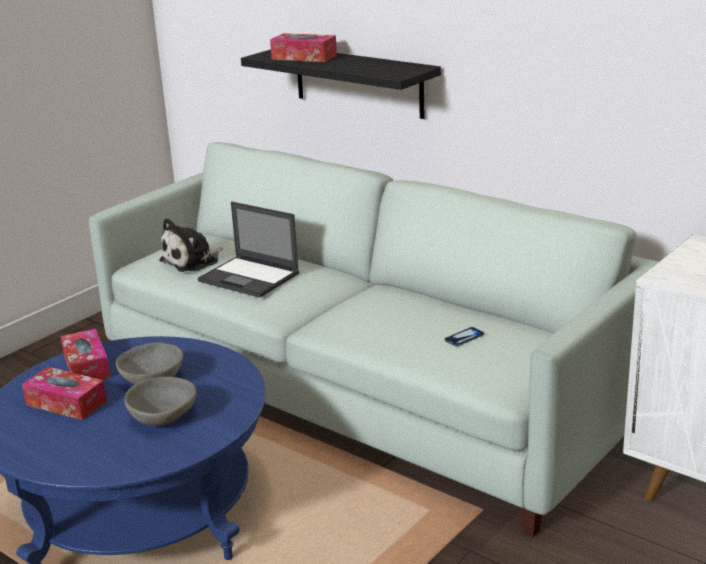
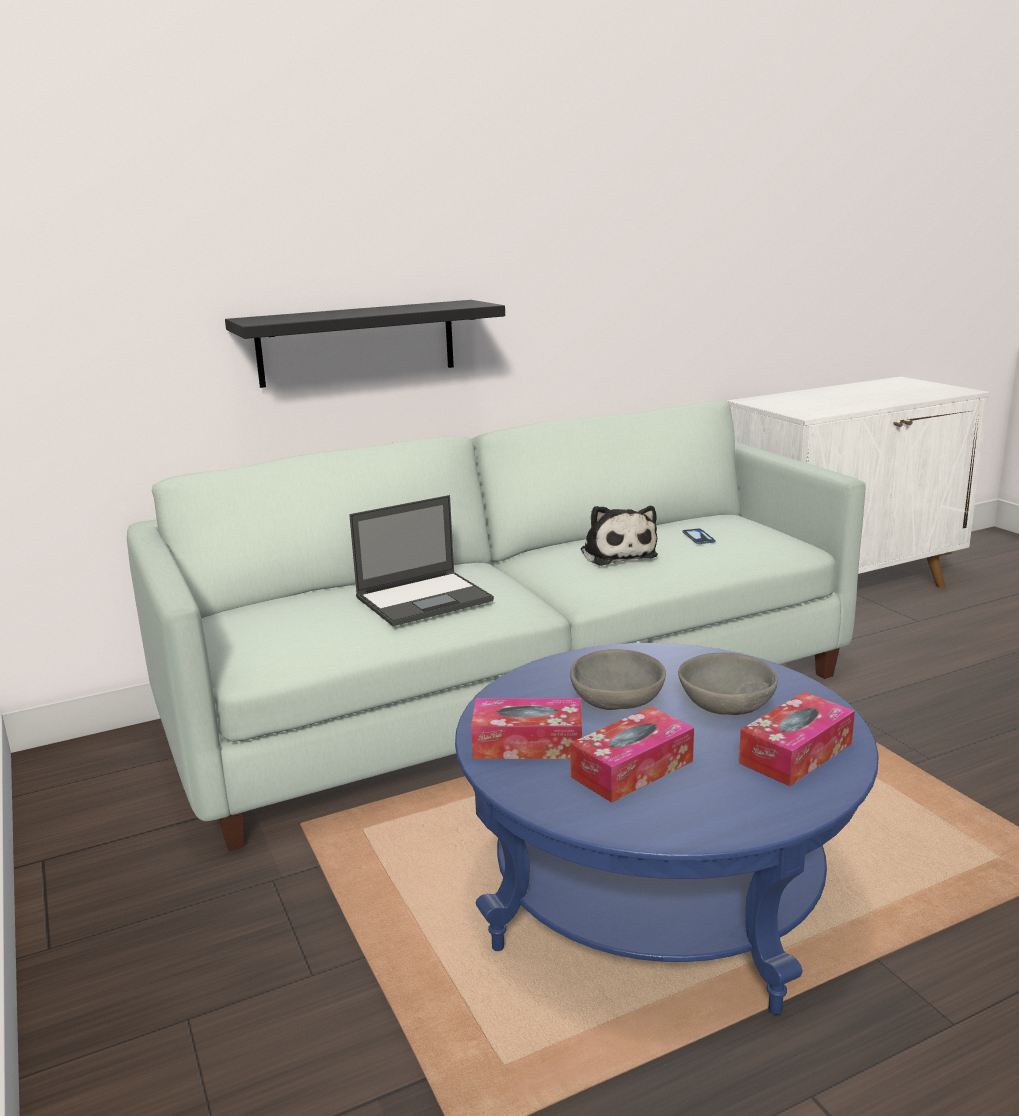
camera: 65 degrees left, 5 degrees down
plush toy [159,218,223,272] -> plush toy moved to [581,506,658,566]
tissue box [270,33,337,62] -> tissue box moved to [739,692,855,786]

